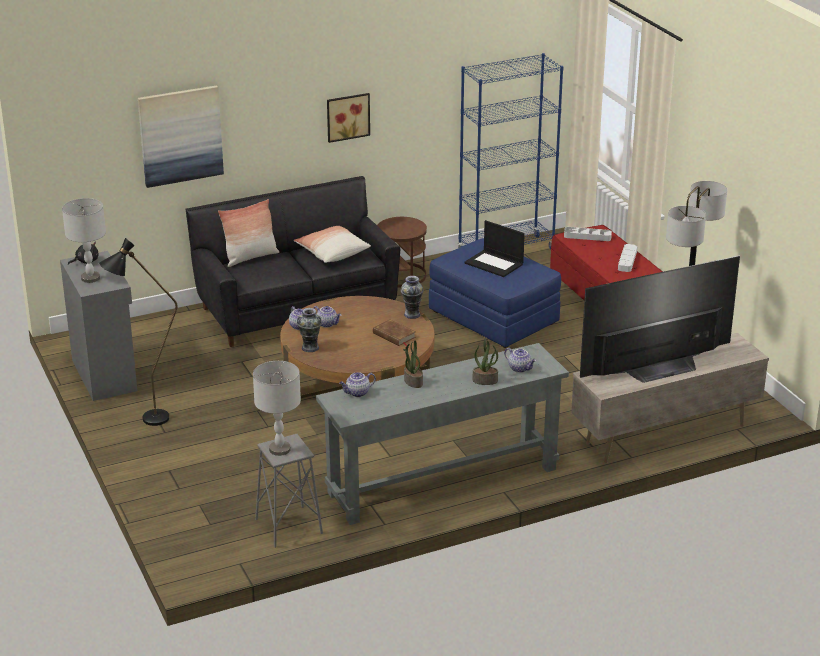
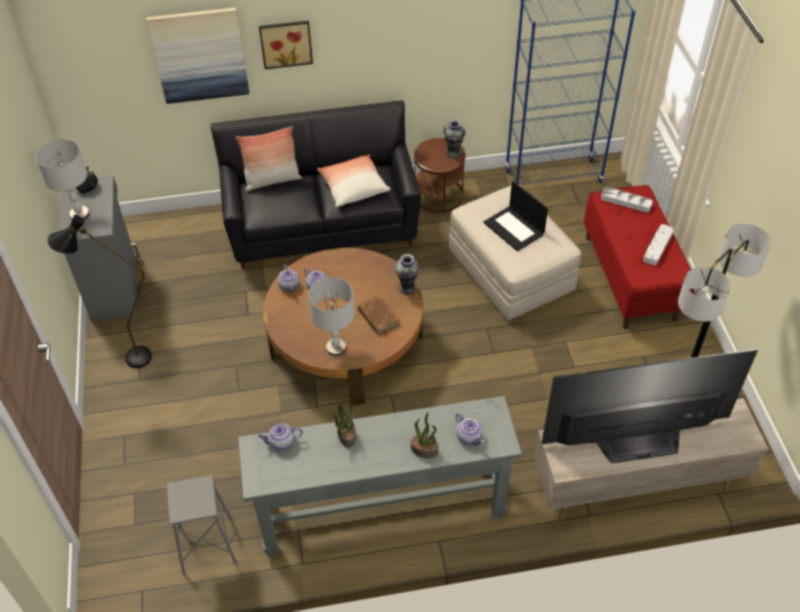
camera: 15 degrees right, 20 degrees up
grey table lamp [253,361,301,456] -> grey table lamp moved to [308,277,355,356]
vase [297,308,322,352] -> vase moved to [443,119,465,158]
picture [327,93,370,143] -> picture moved to [259,21,313,69]
blue ottoman [429,238,561,348] -> beige ottoman [449,186,581,321]

